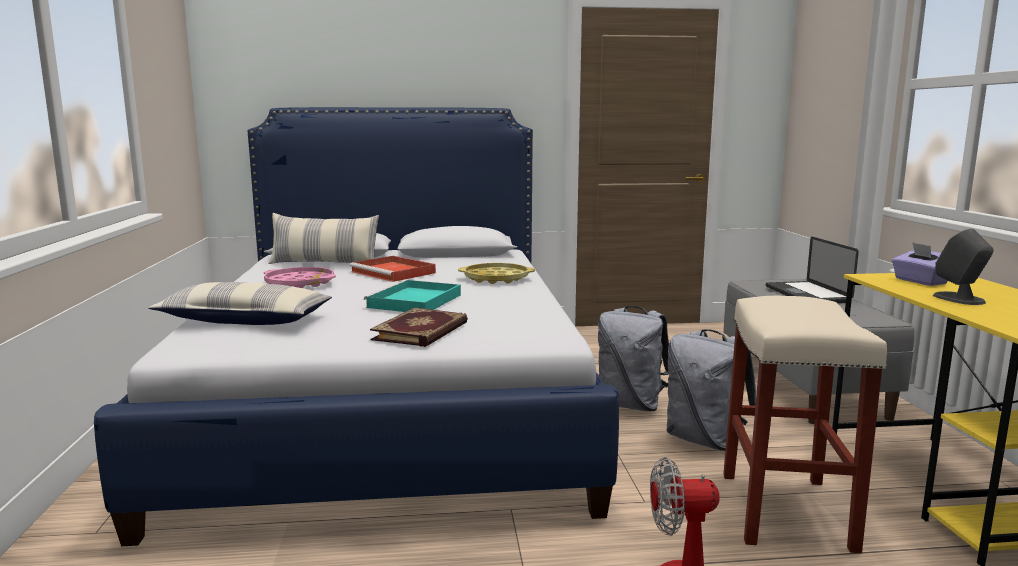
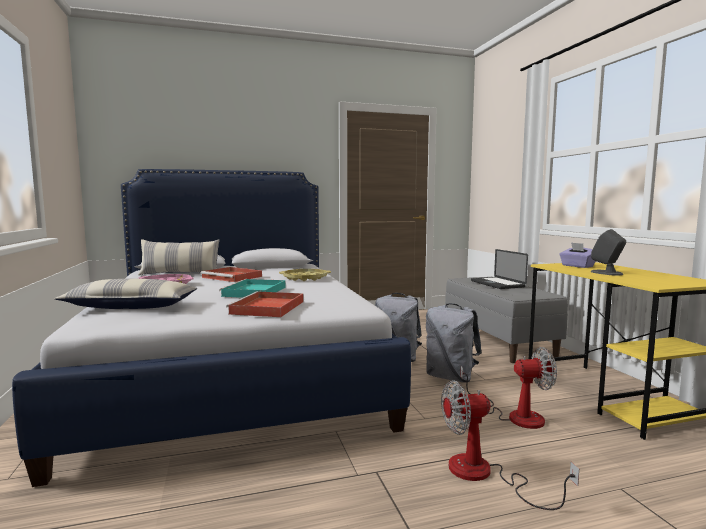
camera: 10 degrees left, 5 degrees down
book [370,308,468,347] -> red tray [226,291,304,317]
beige stool [723,296,887,553] -> fan [460,347,557,429]

